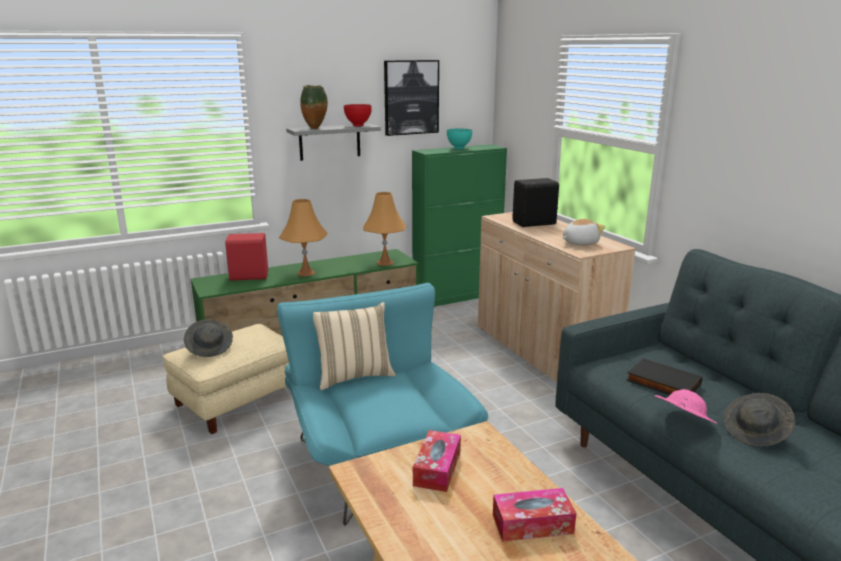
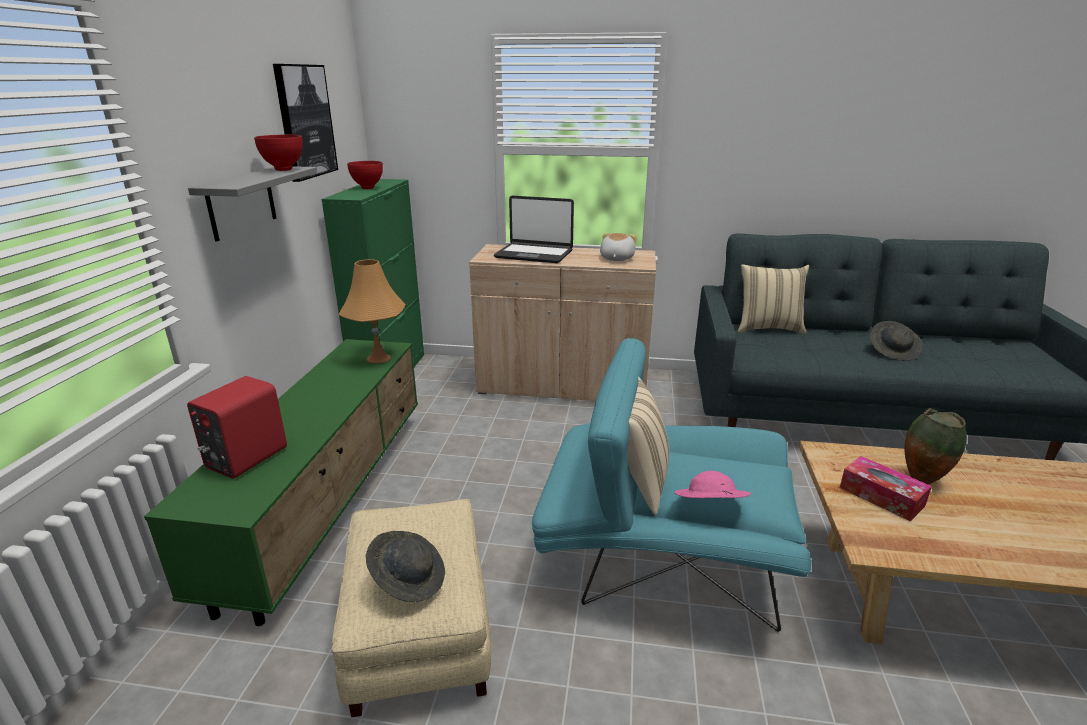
camera: 55 degrees left, 5 degrees up
orange table lamp [279,199,328,276] -> none
vase [300,85,328,129] -> vase moved to [905,408,967,485]
turquoise bowl [447,128,472,149] -> red bowl [347,161,383,189]
tissue box [493,488,576,542] -> none
black speaker [512,178,559,227] -> laptop [494,196,574,263]
black book [626,358,702,395] -> none
pink hat [655,389,718,424] -> pink hat moved to [674,471,751,498]
none -> beige pillow [738,264,809,334]

